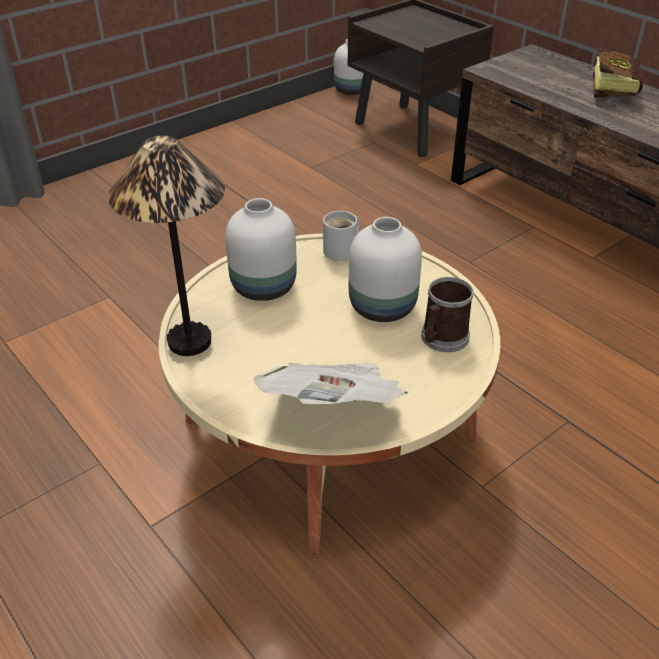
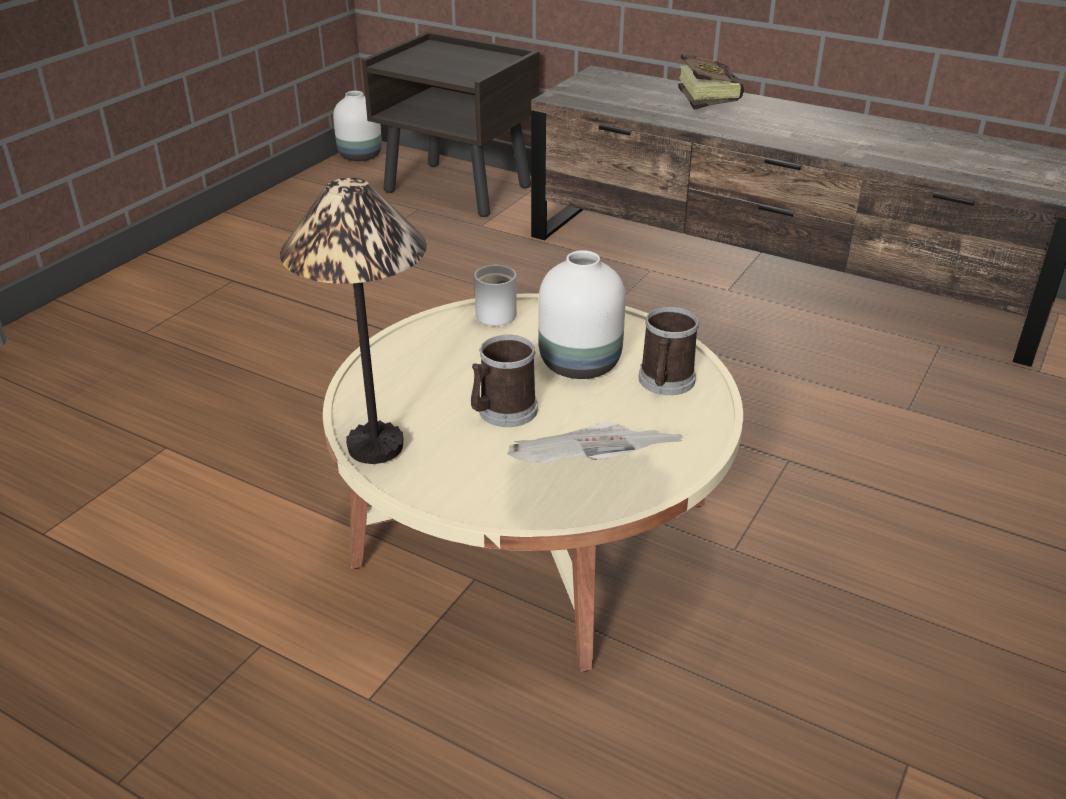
camera: 20 degrees left, 5 degrees down
white vase [225,198,297,301] -> none
none -> mug [471,335,538,427]

